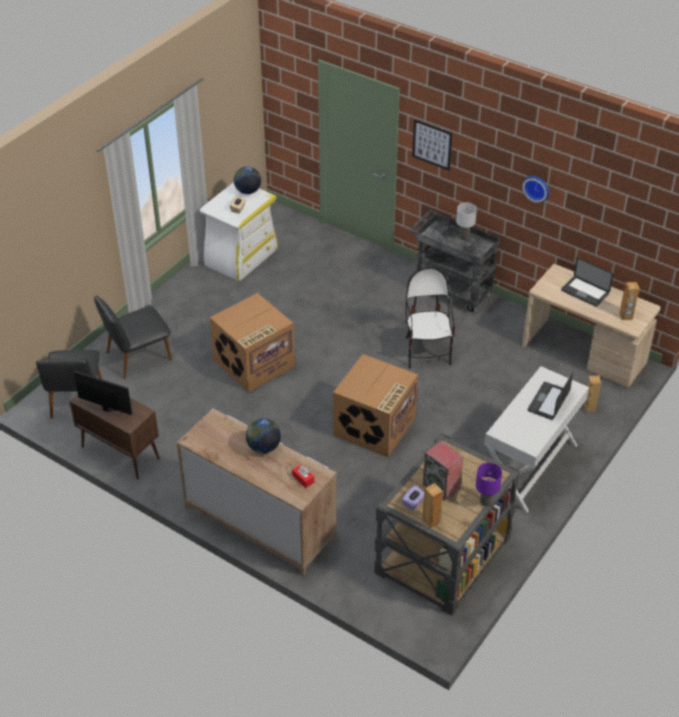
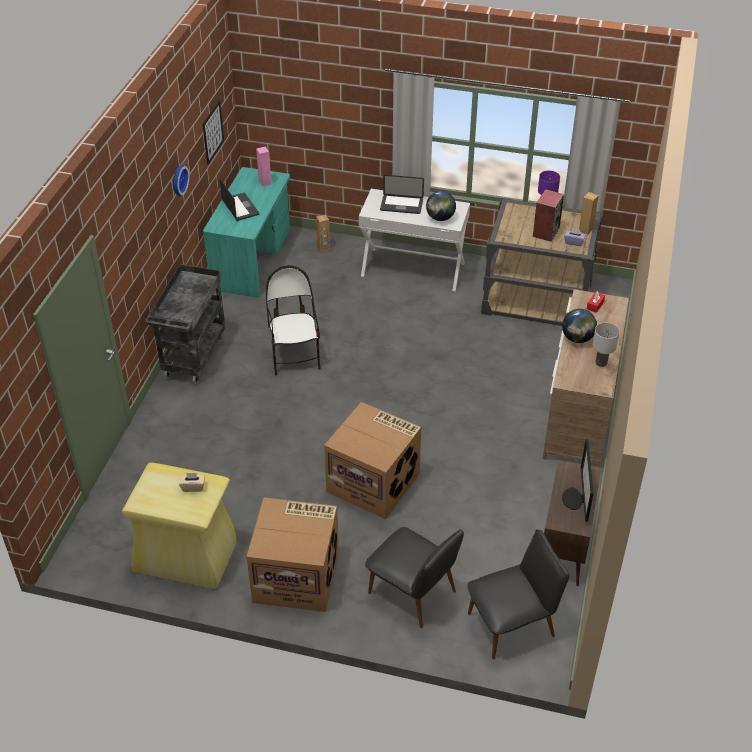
camera: 110 degrees left, 0 degrees up
white nightstand [200,182,278,281] -> yellow nightstand [122,463,237,589]
globe [234,167,261,194] -> globe moved to [426,191,456,221]
cardboard box [333,354,418,457] -> cardboard box moved to [247,497,339,612]
chair [406,267,455,368] -> chair turned 105 degrees clockwise [266,265,321,376]
picture [412,119,452,171] -> picture moved to [203,101,224,165]
white table lamp [456,202,477,240] -> white table lamp moved to [593,322,620,367]
beige desk [522,264,661,388] -> turquoise desk [203,167,290,298]
laptop [561,257,613,307] -> laptop turned 45 degrees counterclockwise [220,179,259,221]
brown speaker [619,282,639,320] -> pink speaker [256,146,271,186]

